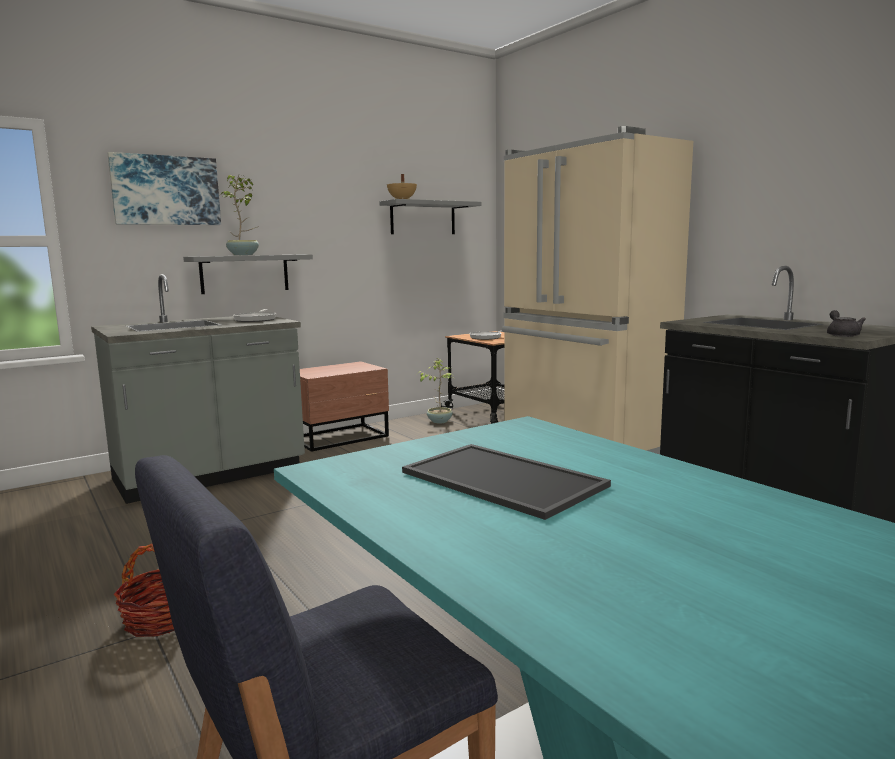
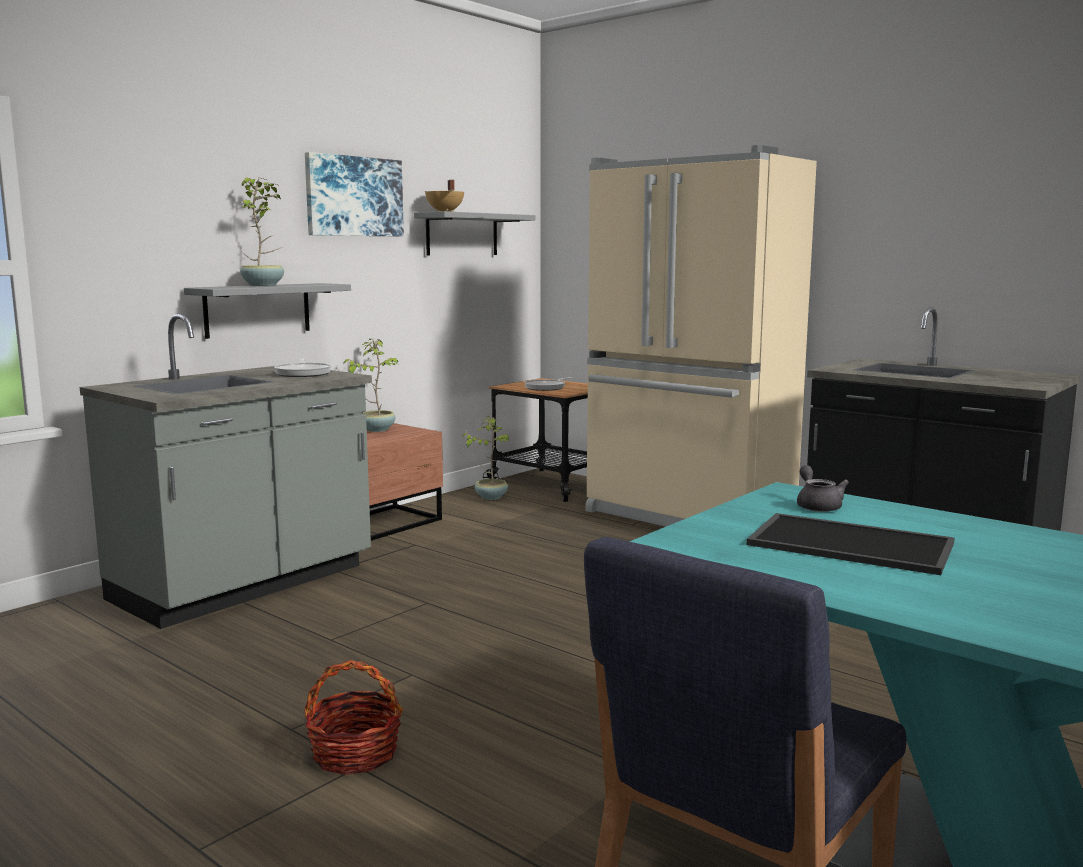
camera: 15 degrees left, 0 degrees up
picture [108,152,221,225] -> picture moved to [305,152,404,237]
grey teapot [827,310,866,337] -> grey teapot moved to [797,465,849,512]
none -> potted plant [343,339,399,432]

